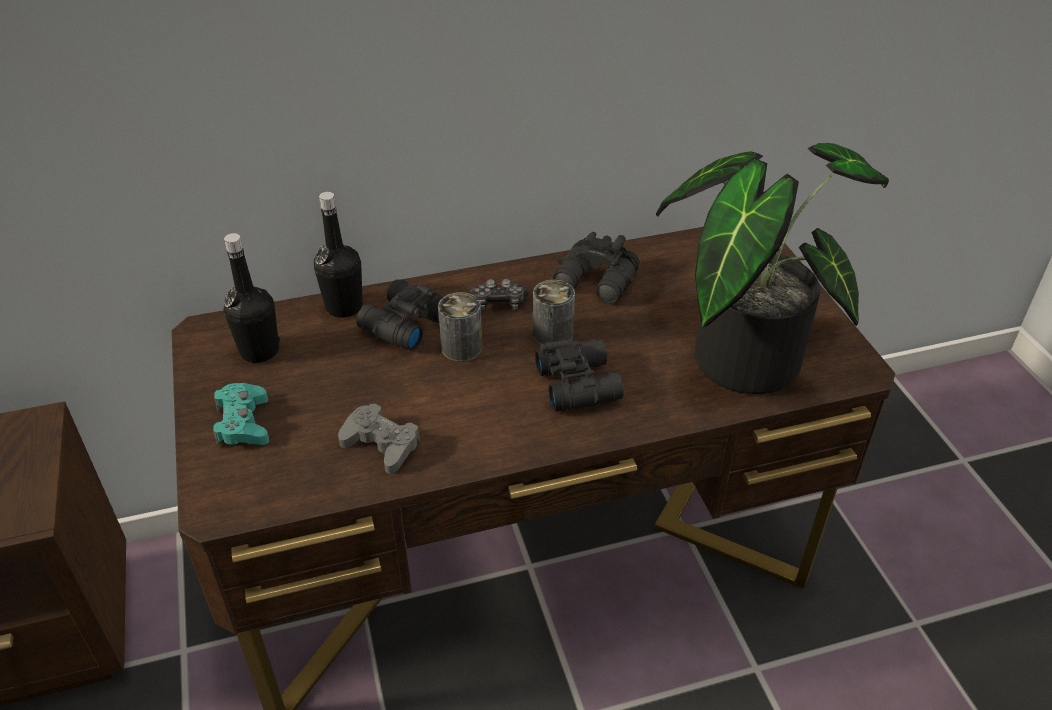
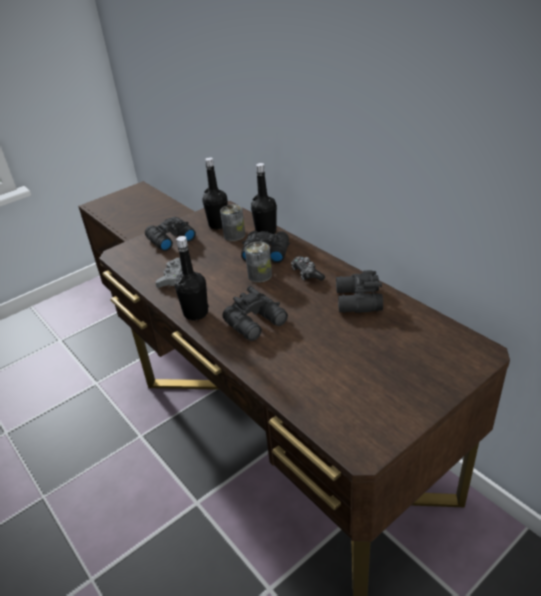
camera: 70 degrees right, 5 degrees down
turquoise game controller [213,383,269,446] -> black binoculars [145,217,196,251]
can [533,280,575,346] -> can moved to [220,205,245,241]
potted plant [656,143,889,394] -> none
none -> black bottle [175,236,209,320]

